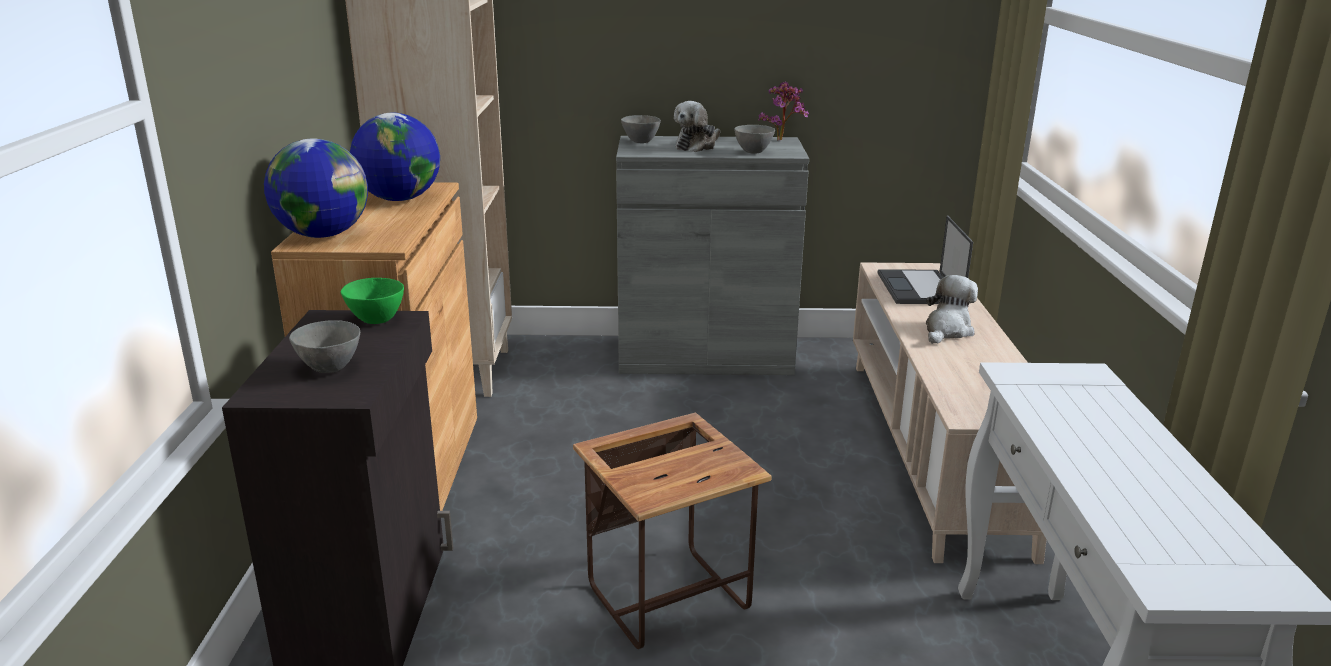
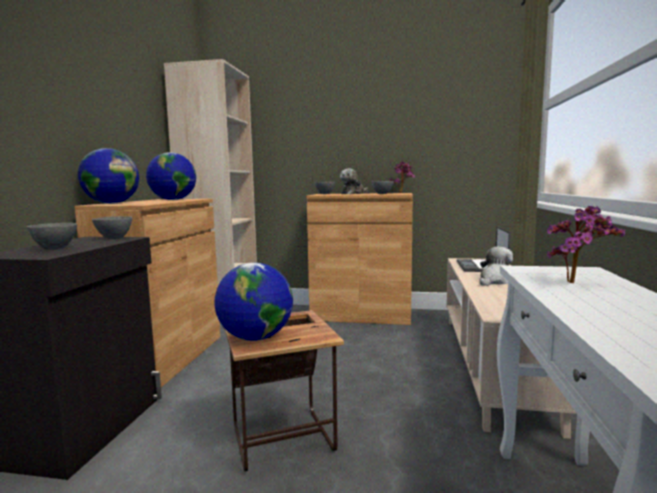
camera: 10 degrees right, 15 degrees down
green bowl [341,278,404,324] -> grey bowl [92,216,132,239]
grey cabinet [616,136,809,375] -> brown cabinet [307,193,413,325]
none -> globe [214,262,293,341]
none -> potted plant [547,206,625,284]

